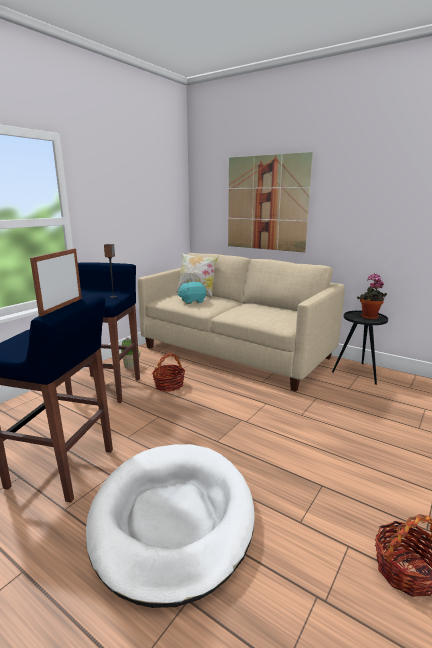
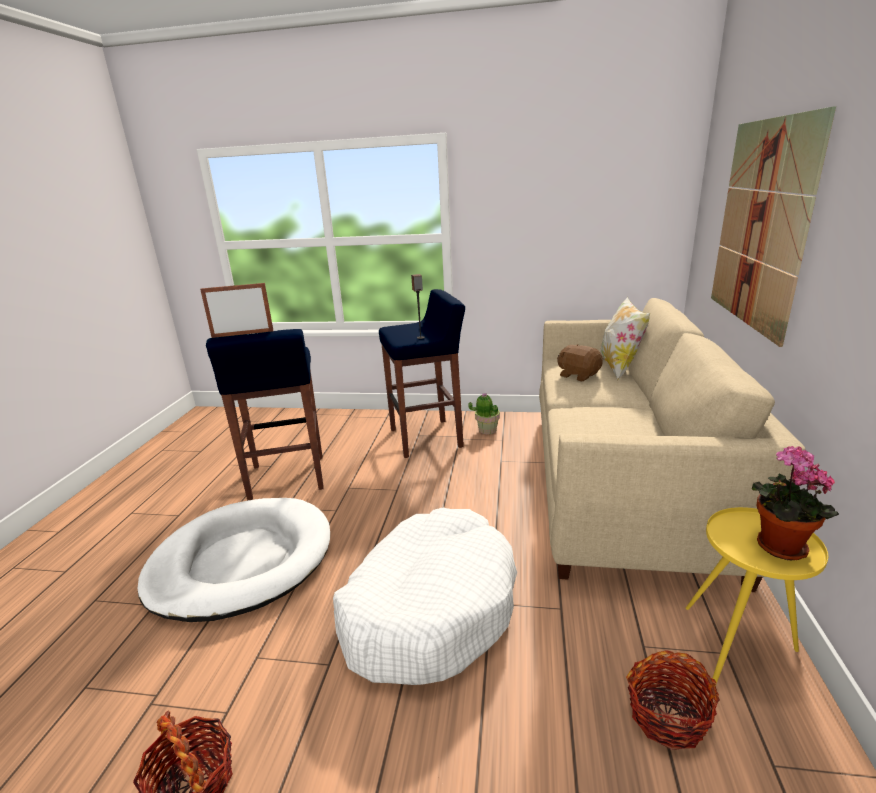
camera: 65 degrees right, 5 degrees up
basket [152,353,185,392] -> basket moved to [626,650,720,750]
turquoise plush toy [177,282,206,304] -> brown plush toy [557,344,603,382]
black side table [332,311,388,385] -> yellow side table [686,507,828,684]
none -> white dog bed [333,508,517,685]

